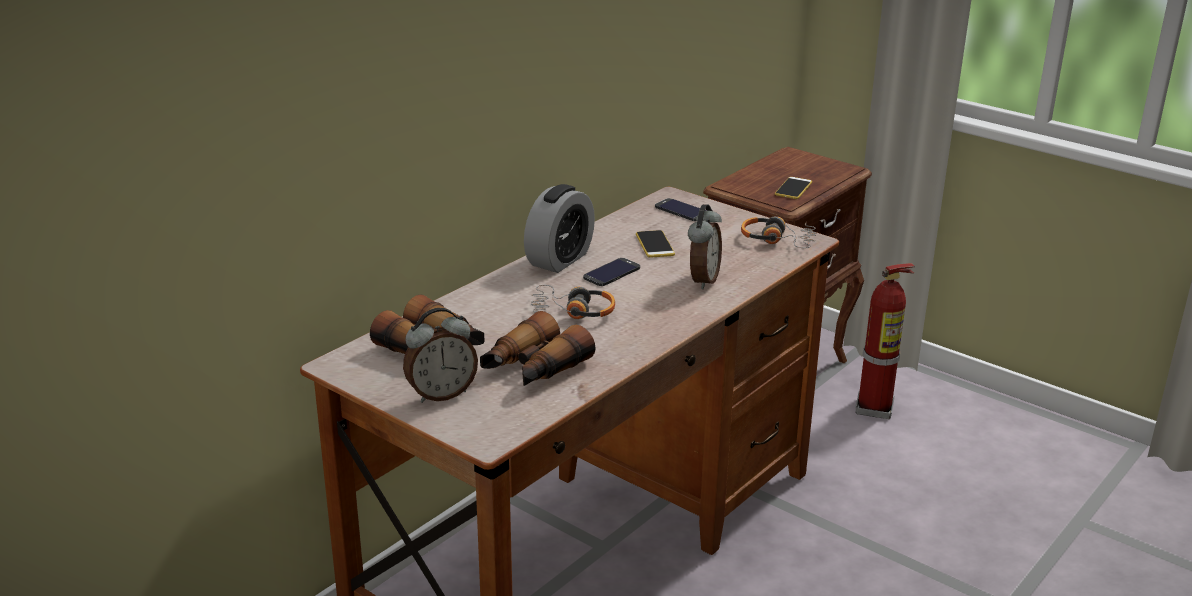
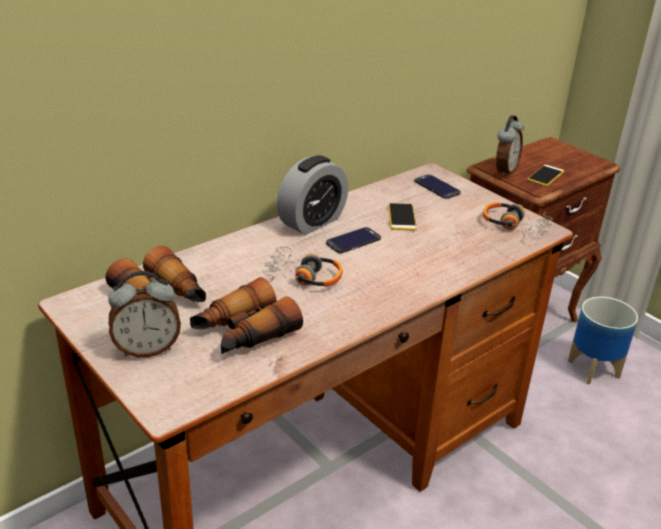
camera: 10 degrees right, 5 degrees up
alarm clock [688,204,722,289] -> alarm clock moved to [496,115,524,177]
fire extinguisher [855,263,915,419] -> planter [568,297,638,385]

